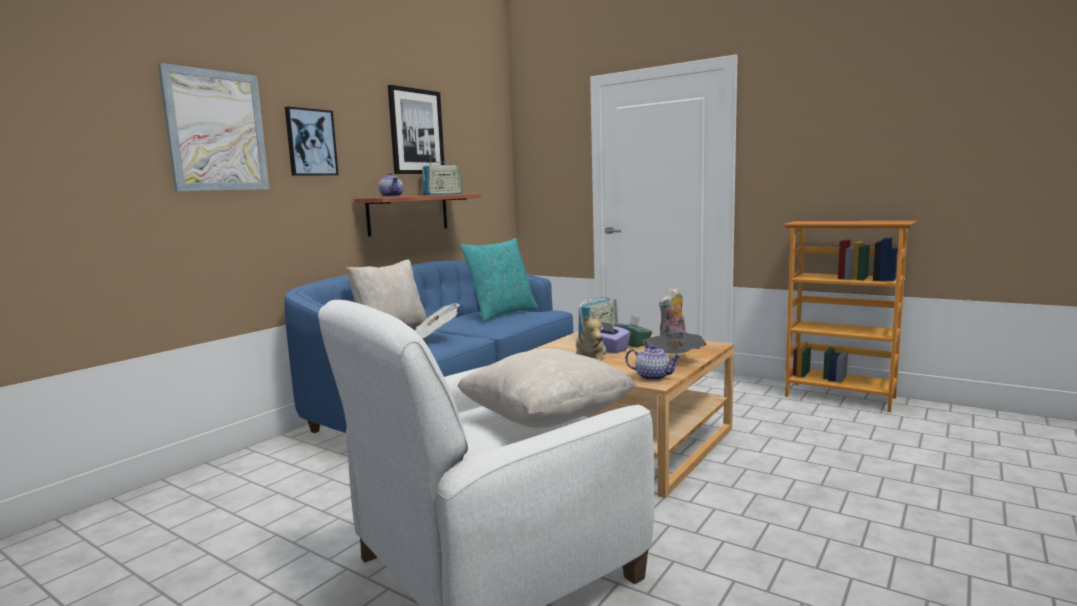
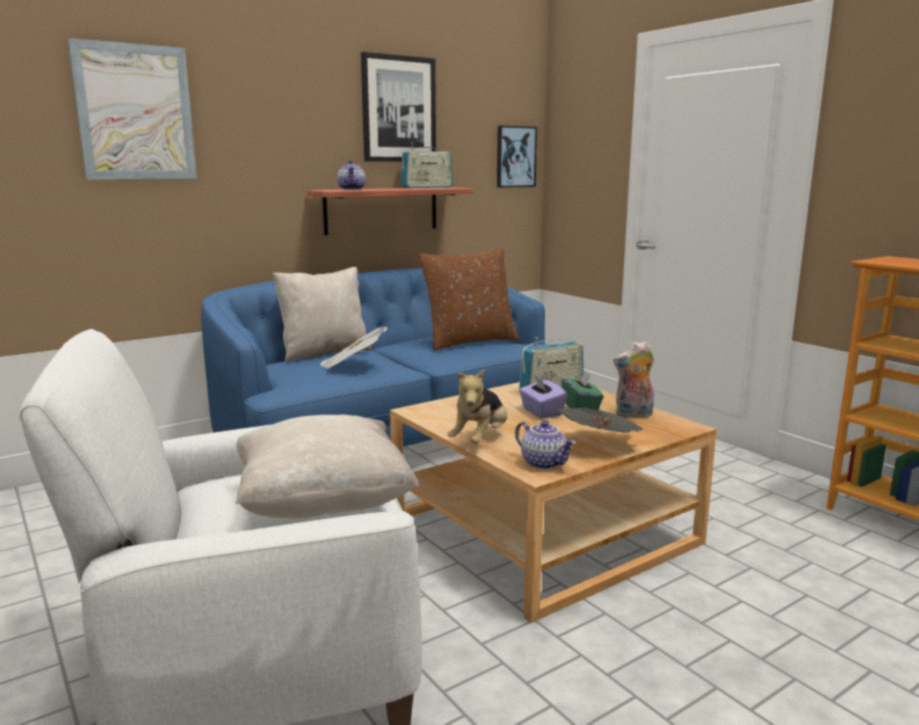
camera: 20 degrees right, 5 degrees up
picture [285,107,339,176] -> picture moved to [497,126,537,188]
turquoise pillow [460,238,538,322] -> brown pillow [418,248,520,350]

